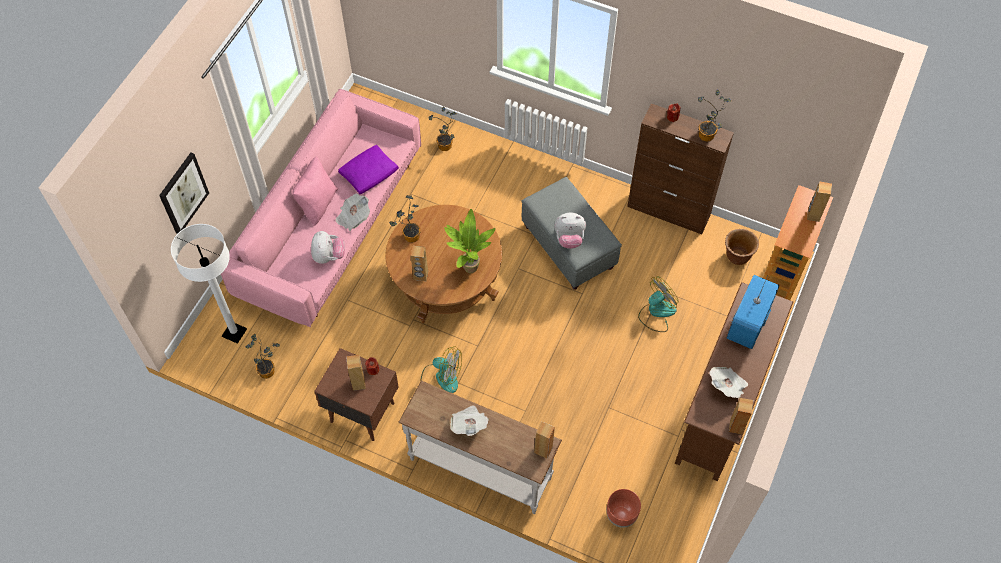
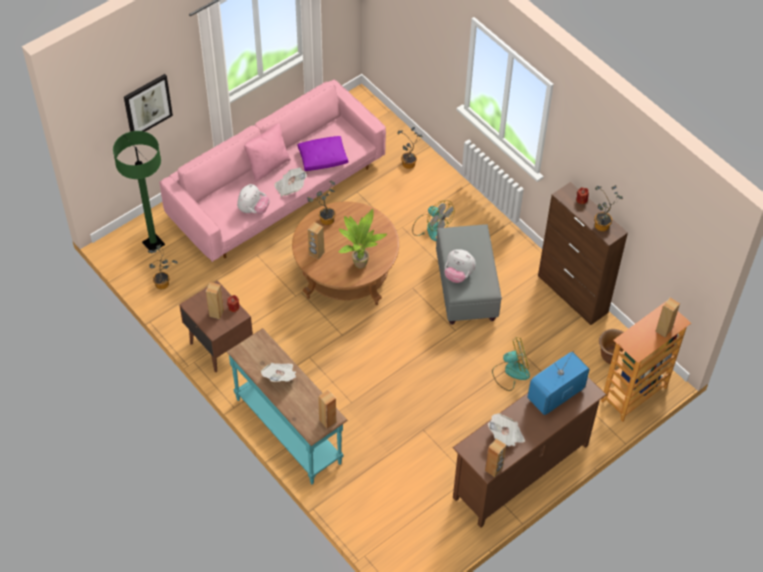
camera: 25 degrees right, 5 degrees down
white floor lamp [171,224,247,344] -> green floor lamp [113,131,165,251]
white console table [398,380,562,514] -> turquoise console table [227,328,348,485]
fan [421,346,462,393] -> fan moved to [412,200,455,241]
brown planter [607,489,641,528] -> none

